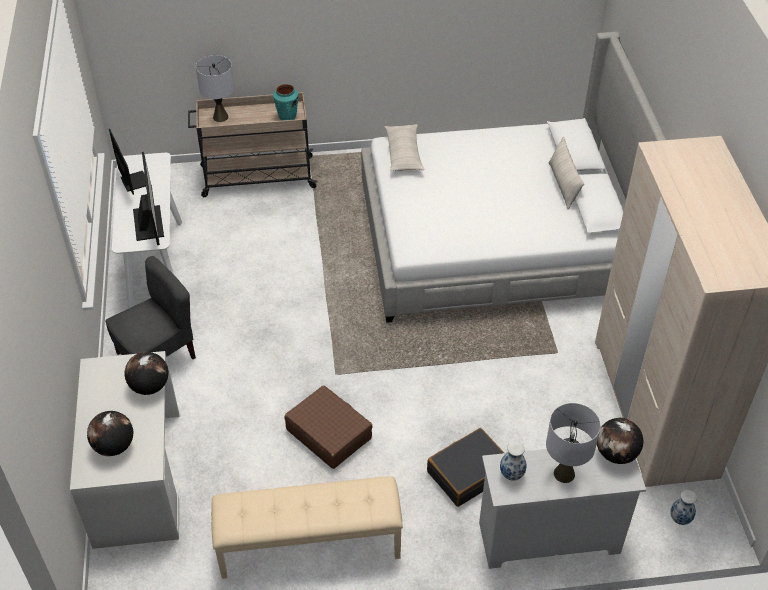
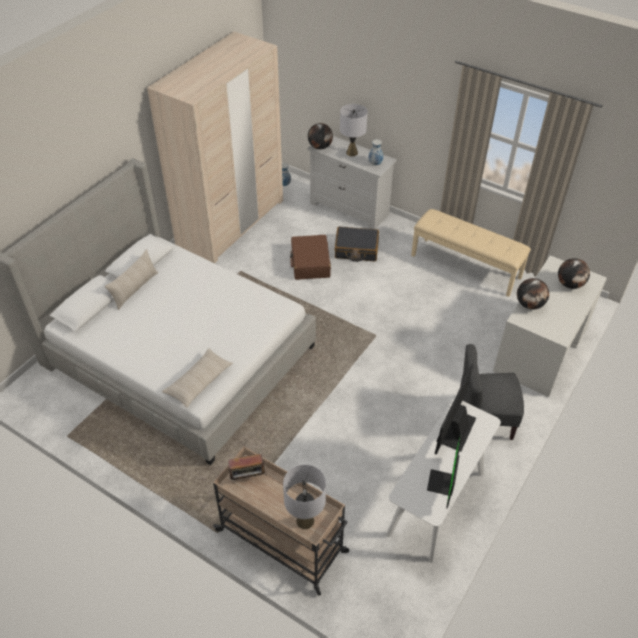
camera: 140 degrees left, 0 degrees up
turquoise vase [273,84,299,121] -> radio [228,454,267,485]
brown suitcase [285,385,373,469] -> brown suitcase moved to [290,235,331,280]

